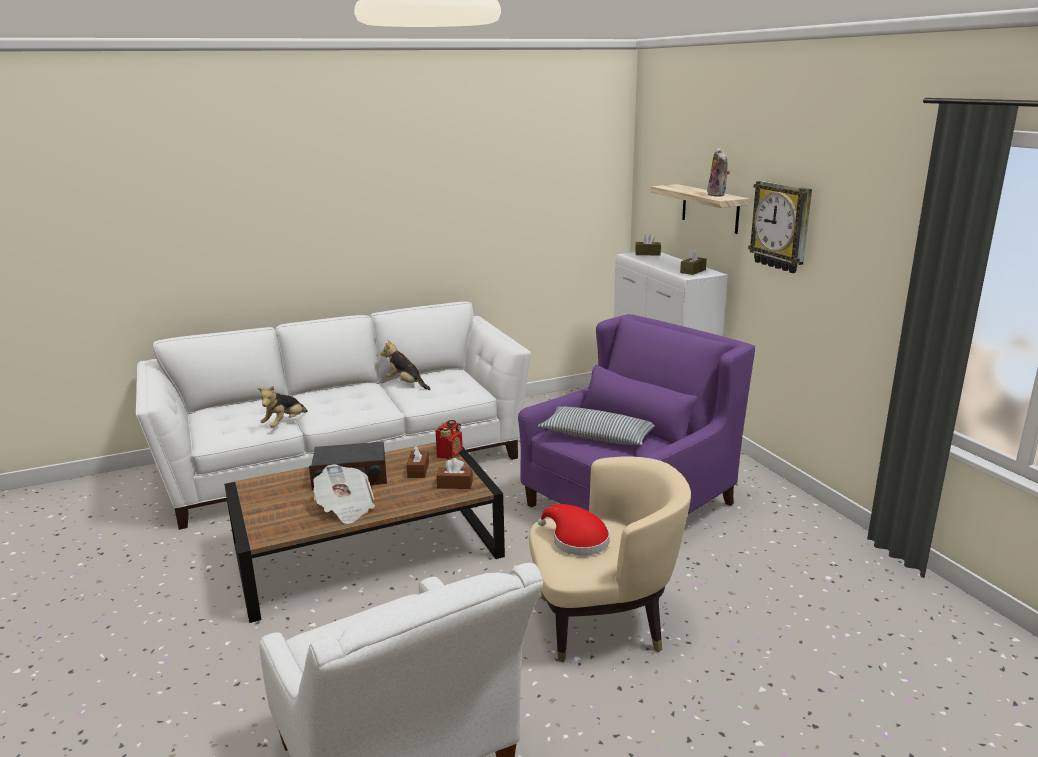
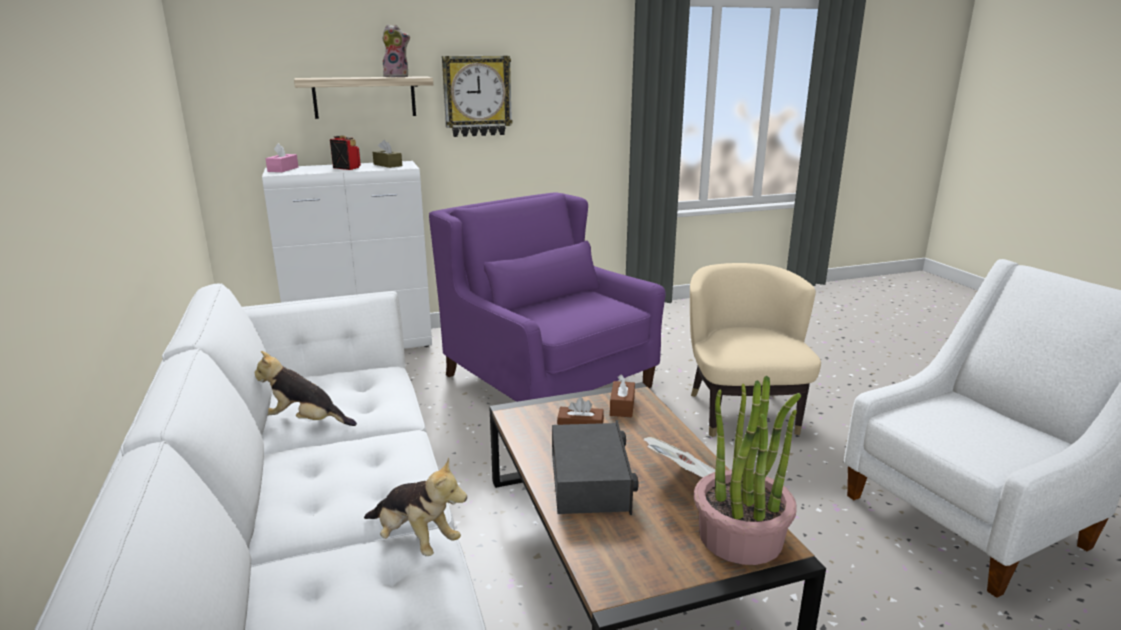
camera: 85 degrees left, 0 degrees up
plush toy [380,340,430,390] -> plush toy turned 60 degrees clockwise [255,351,357,426]
radio [436,420,463,459] -> radio moved to [330,136,361,170]
pillow [538,406,655,445] -> none
red hat [538,504,610,556] -> none
brown tissue box [635,233,661,255] -> pink tissue box [265,143,298,172]
none -> potted plant [694,376,802,565]

